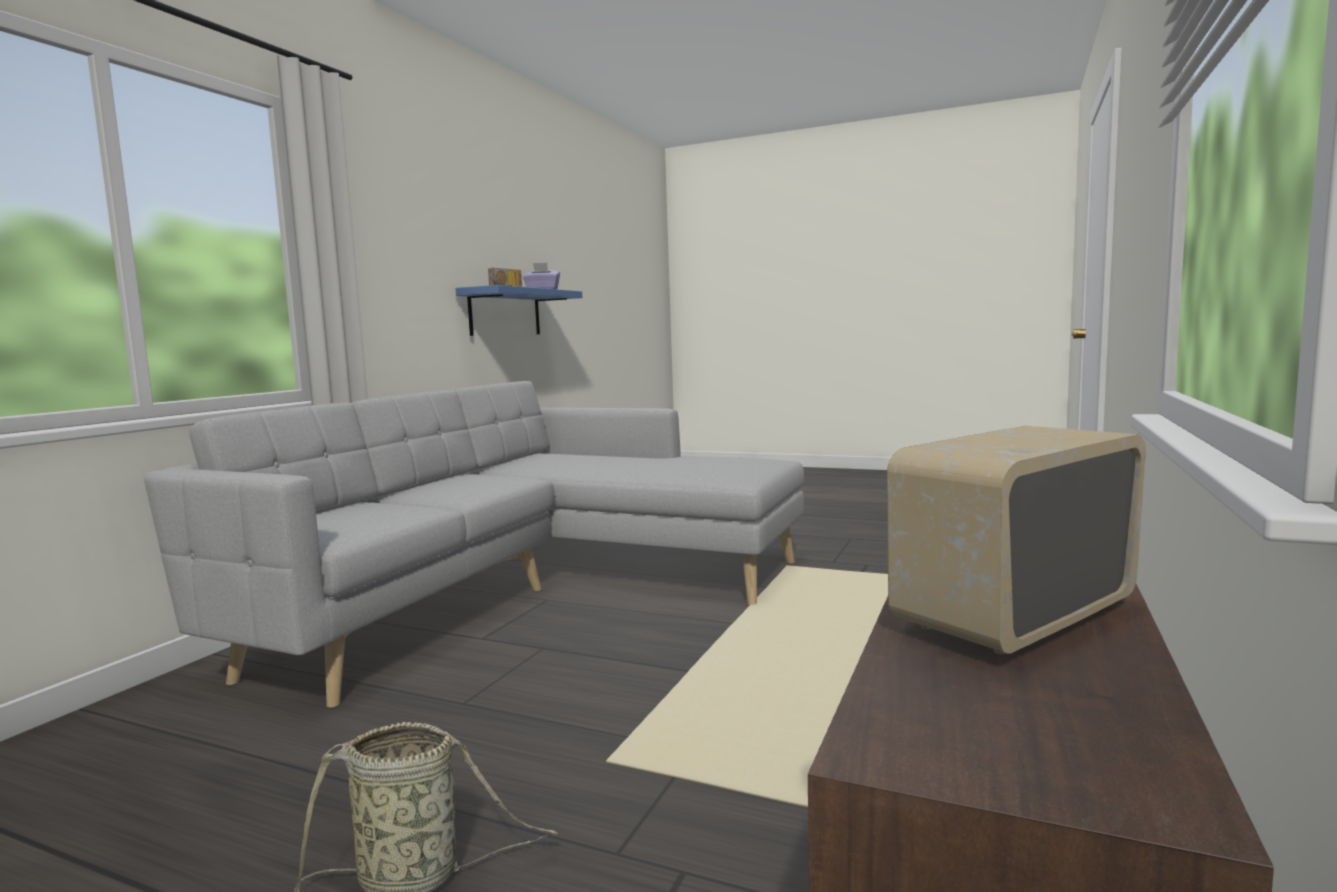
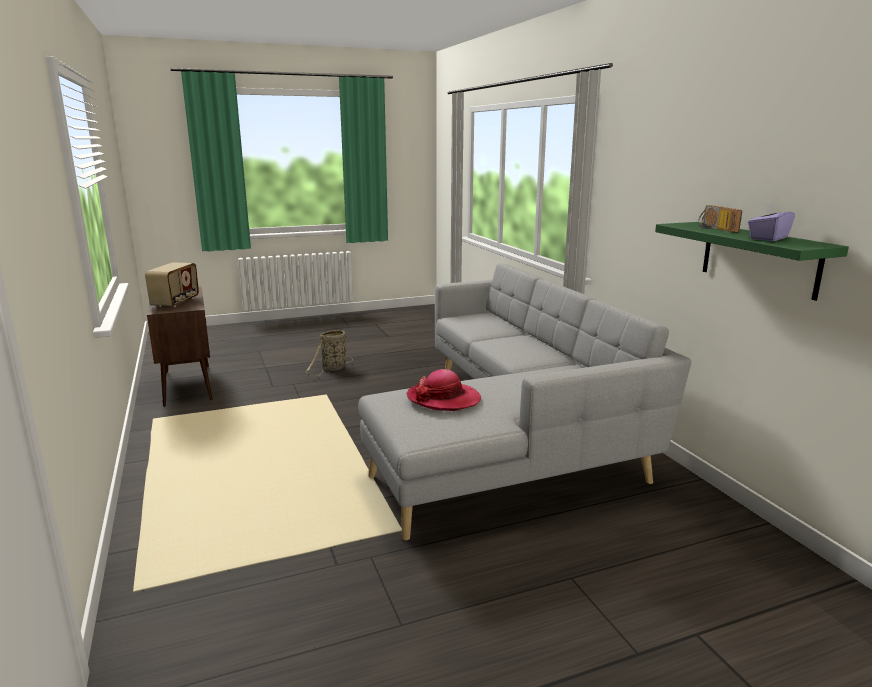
camera: 135 degrees right, 10 degrees up
blue shelf [455,285,582,336] -> green shelf [655,222,849,301]
none -> hat [407,369,481,411]

